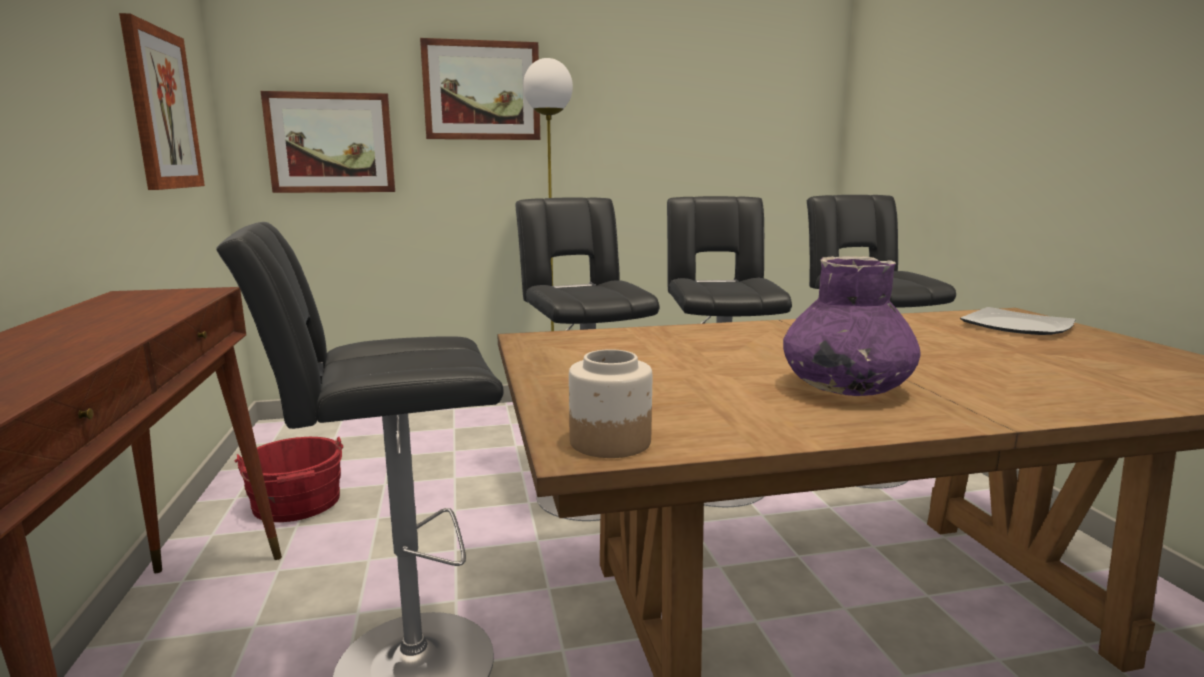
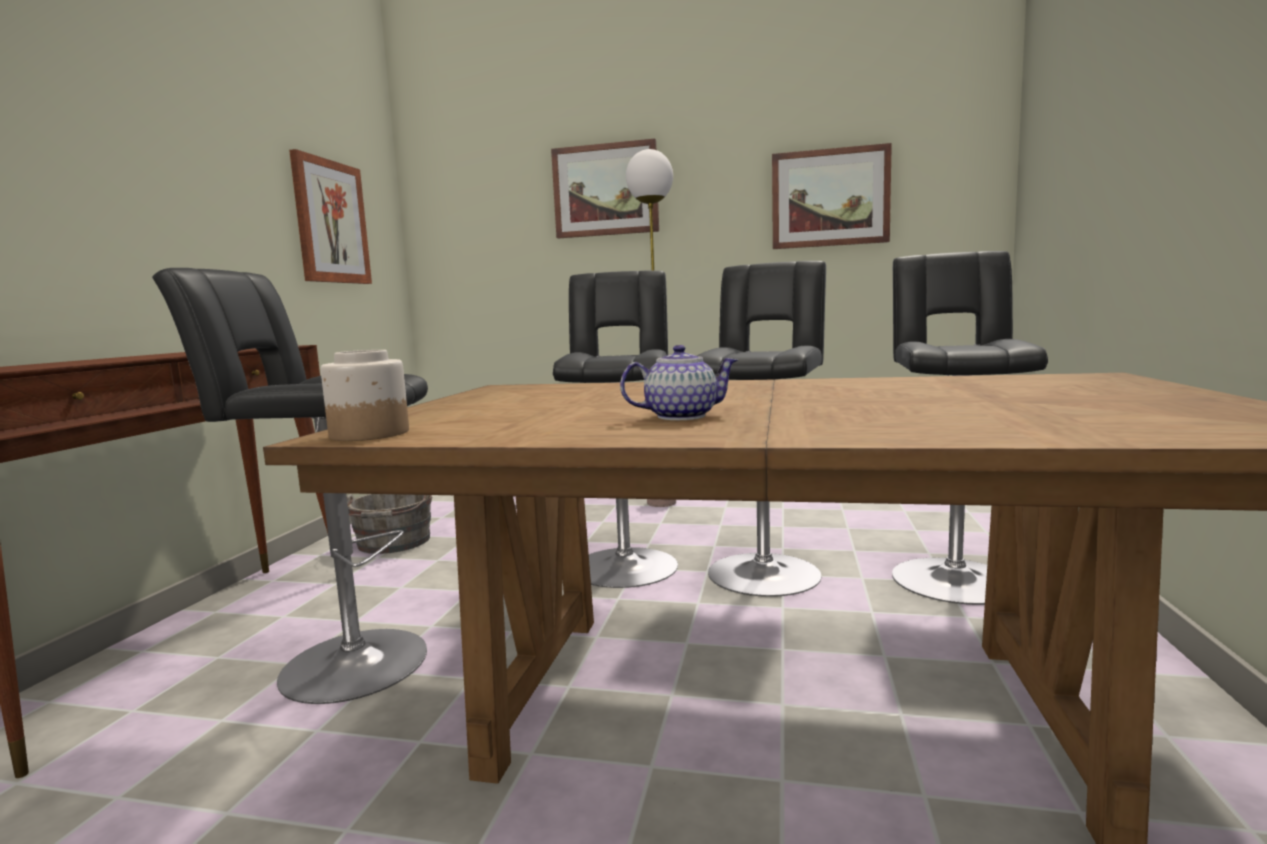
camera: 25 degrees right, 5 degrees down
red bucket [235,437,343,522] -> grey bucket [347,494,432,554]
picture [261,91,395,193] -> picture moved to [772,143,892,249]
purple vase [783,256,921,396] -> teapot [620,345,738,420]
plate [960,307,1076,335] -> none

